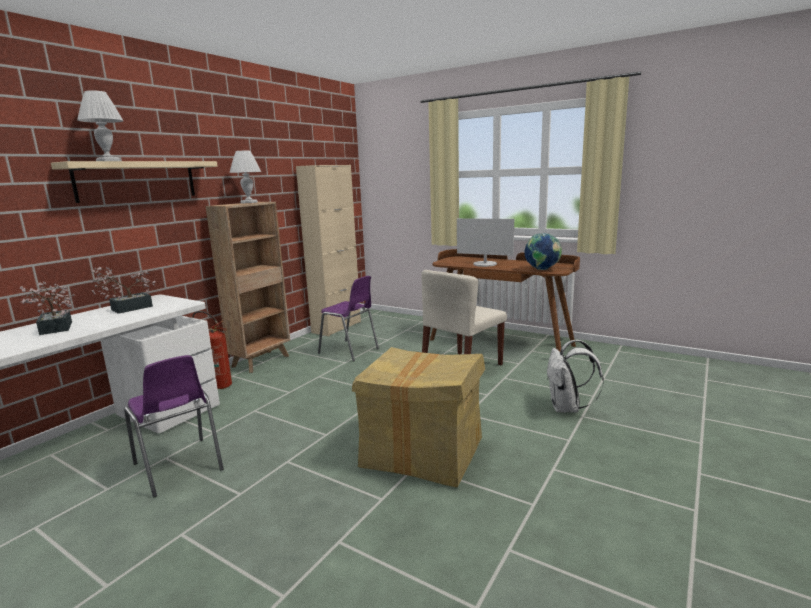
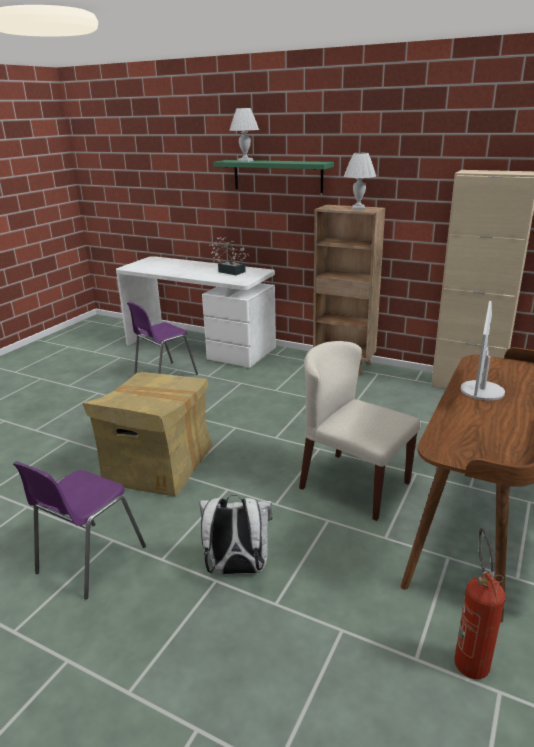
camera: 85 degrees right, 10 degrees up
potted plant [19,281,75,335] -> none
beige shelf [51,161,218,203] -> green shelf [213,160,334,193]
fire extinguisher [192,311,232,389] -> fire extinguisher moved to [454,528,505,679]
purple chair [318,276,379,361] -> purple chair moved to [13,461,146,599]
globe [524,233,562,270] -> none

